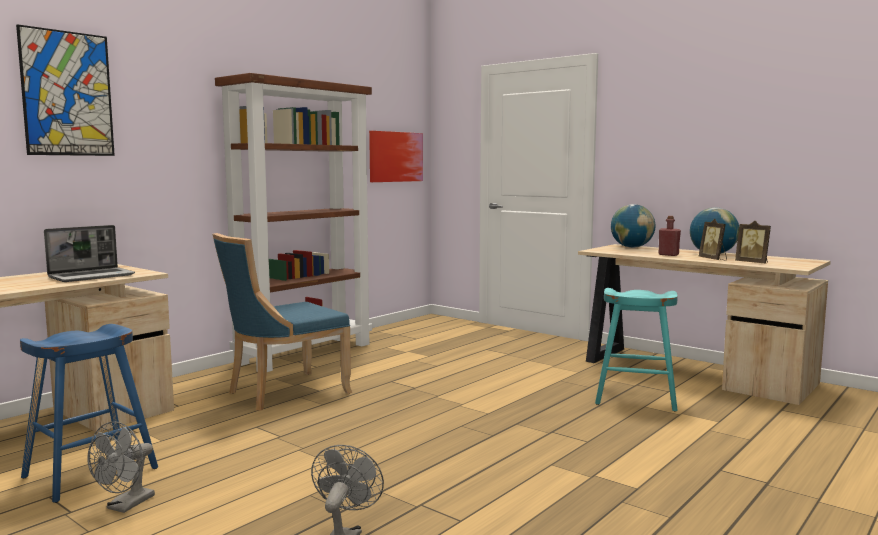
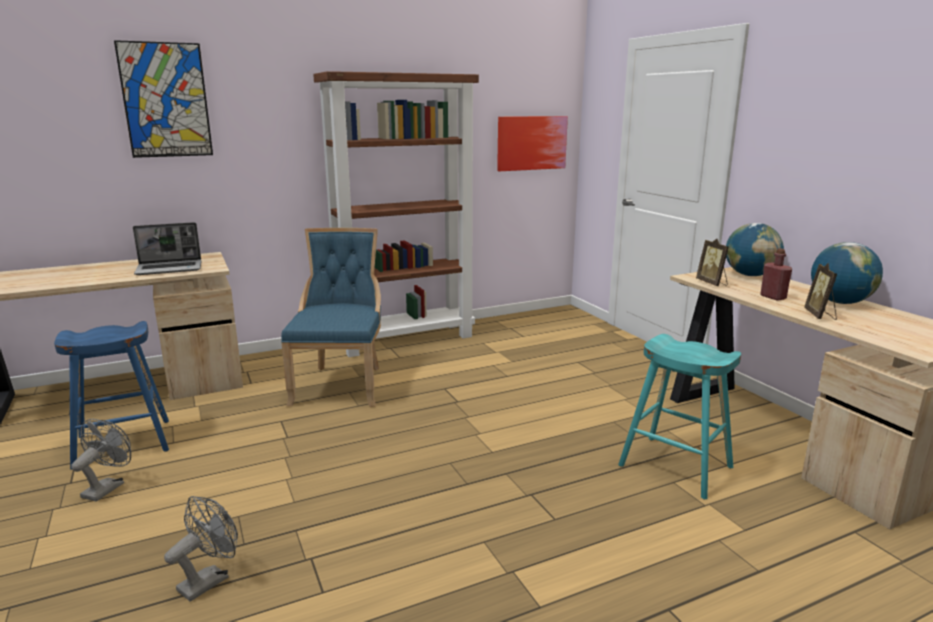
camera: 25 degrees right, 10 degrees up
grey fan [88,422,155,513] -> grey fan turned 150 degrees clockwise [71,419,131,501]
blue chair [212,233,353,411] -> blue chair turned 105 degrees clockwise [281,228,381,407]
picture frame [735,221,771,263] -> picture frame moved to [696,239,729,286]

